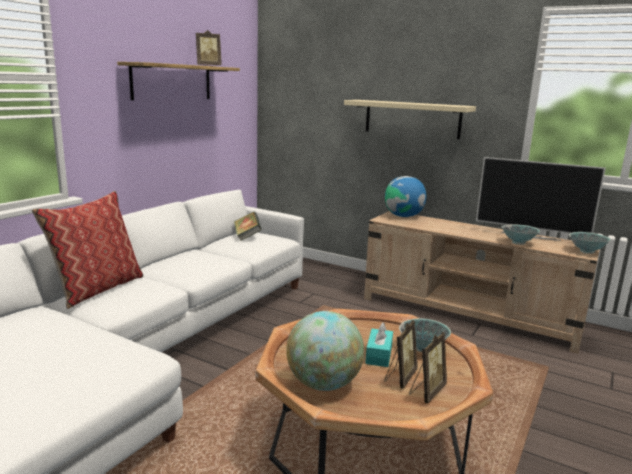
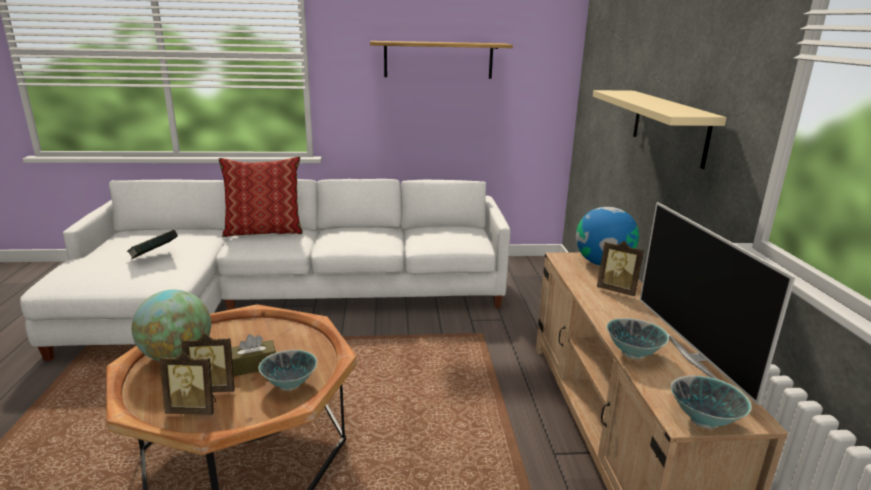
camera: 55 degrees right, 5 degrees up
picture frame [196,30,221,67] -> picture frame moved to [597,241,644,296]
book [234,212,262,241] -> book moved to [127,230,178,260]
turquoise tissue box [365,323,393,367] -> brown tissue box [231,334,276,376]

